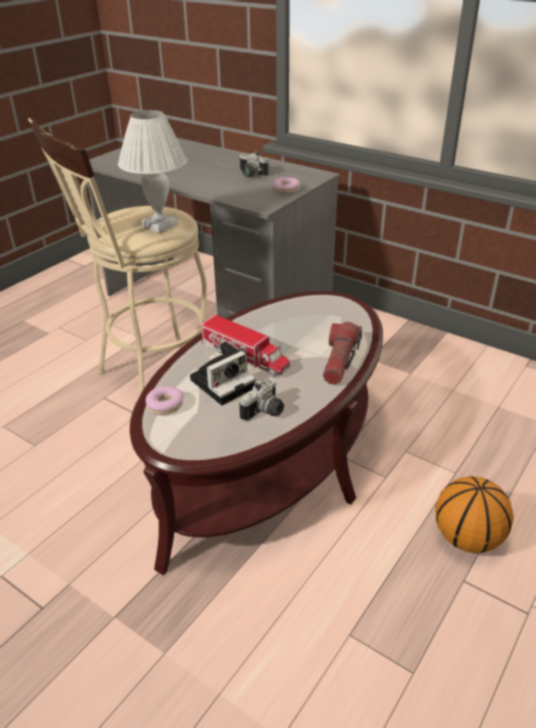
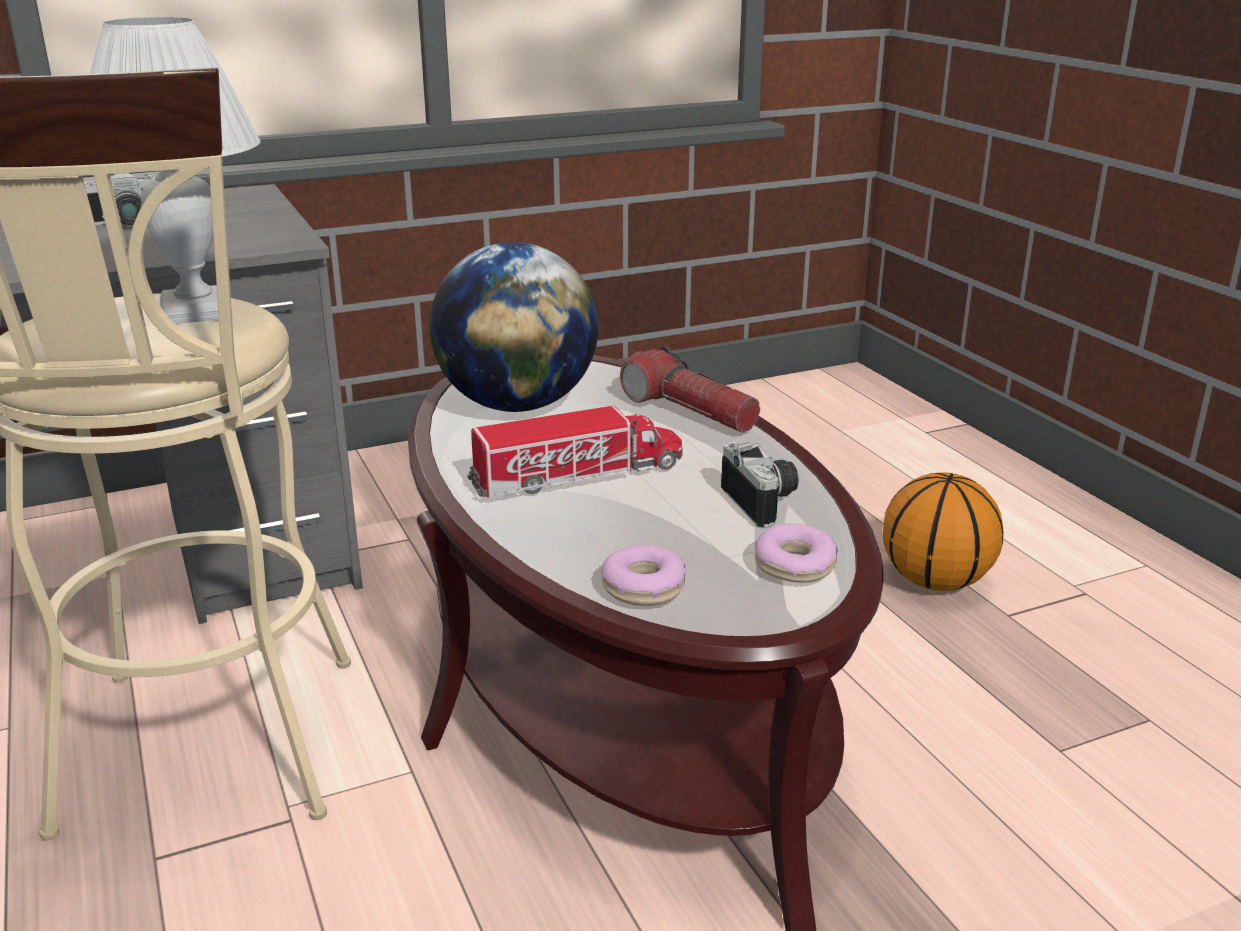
camera: 60 degrees left, 10 degrees down
camera [190,342,256,405] -> none
donut [273,177,300,194] -> donut moved to [755,524,838,583]
none -> globe [430,242,598,412]

